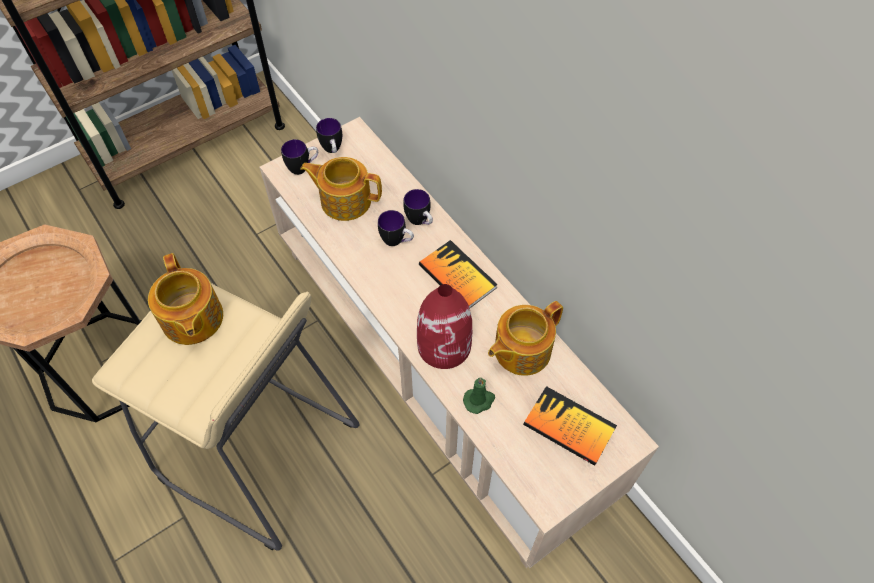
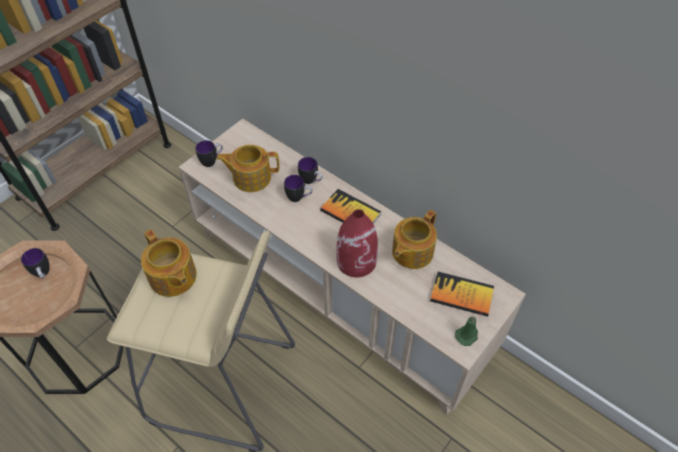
camera: 15 degrees left, 5 degrees down
mug [316,118,342,153] -> mug moved to [21,248,50,279]
green candle [463,378,495,414] -> green candle moved to [455,316,478,346]

